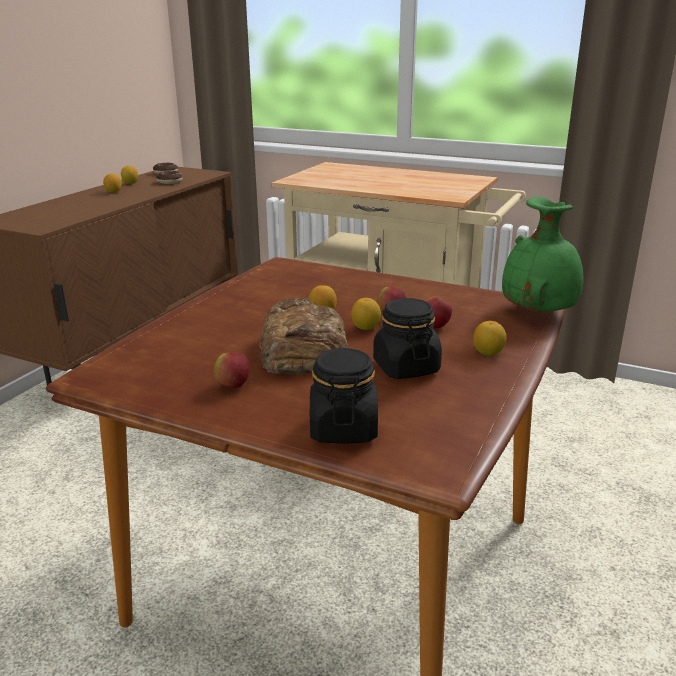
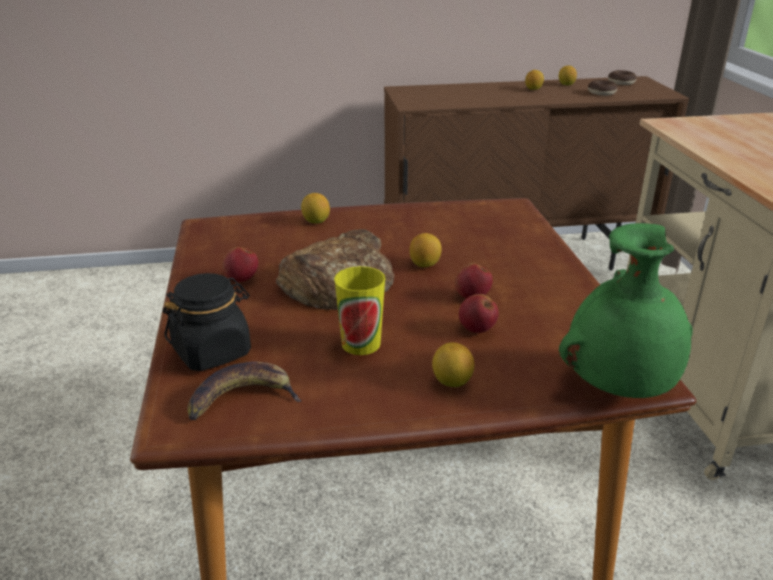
camera: 55 degrees right, 5 degrees up
lemon [352,298,381,330] -> lemon moved to [301,193,330,224]
black jar [373,298,442,379] -> cup [334,266,385,355]
none -> banana [187,361,302,420]

